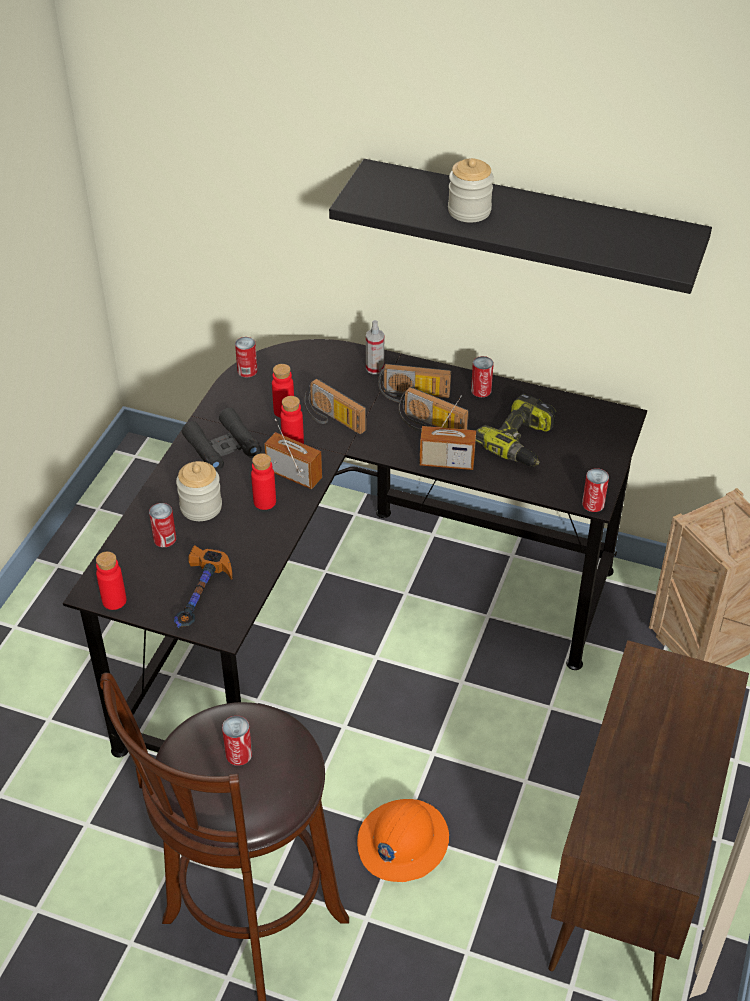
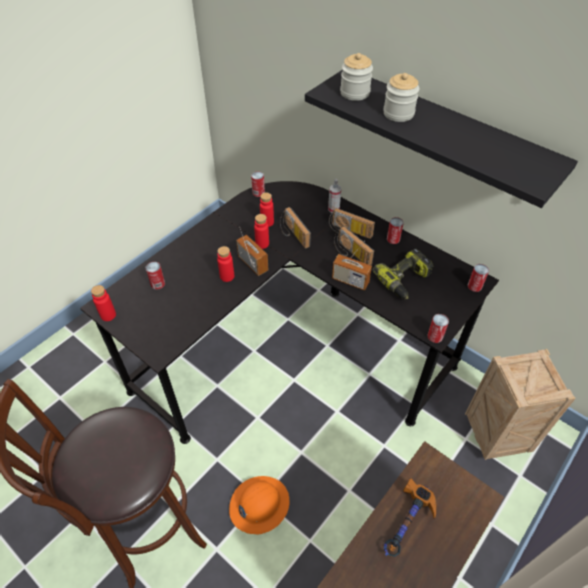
camera: 20 degrees right, 5 degrees up
hammer [174,545,233,628] -> hammer moved to [384,478,436,557]
jar [176,461,222,521] -> jar moved to [340,53,373,101]
black binoculars [182,408,262,472] -> none
can [222,716,252,766] -> can moved to [468,264,489,292]

